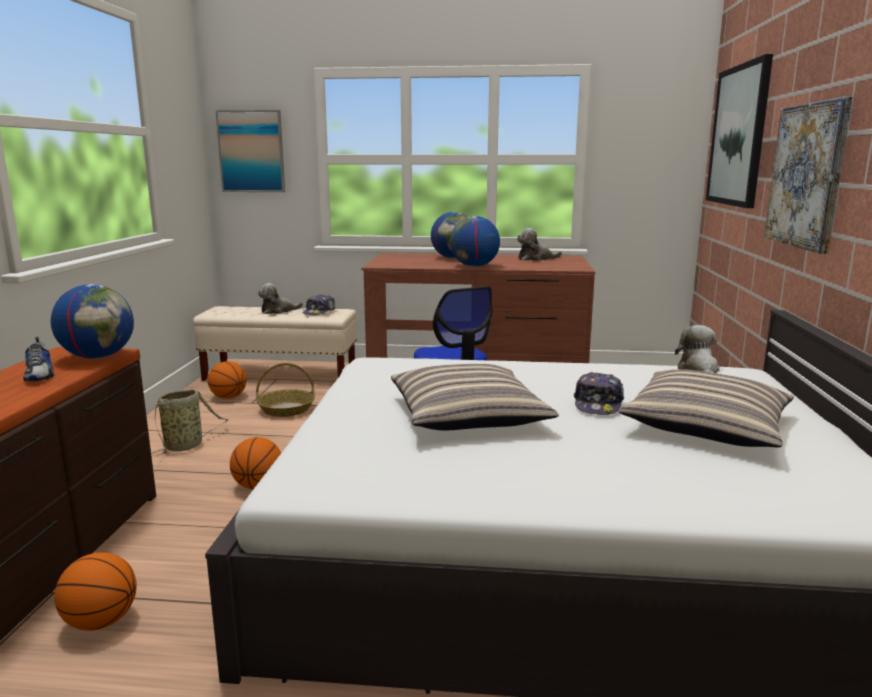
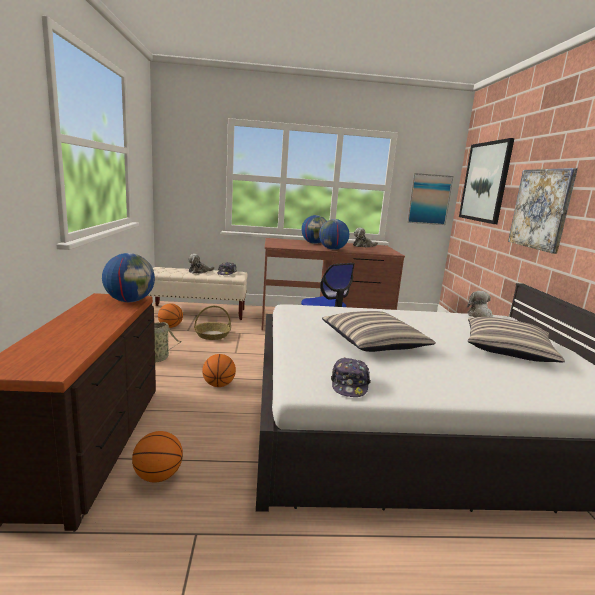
camera: 10 degrees left, 0 degrees up
shoe [23,337,54,381] -> none
picture [215,110,285,192] -> picture moved to [407,173,453,225]
cap [574,372,624,415] -> cap moved to [331,357,371,397]

